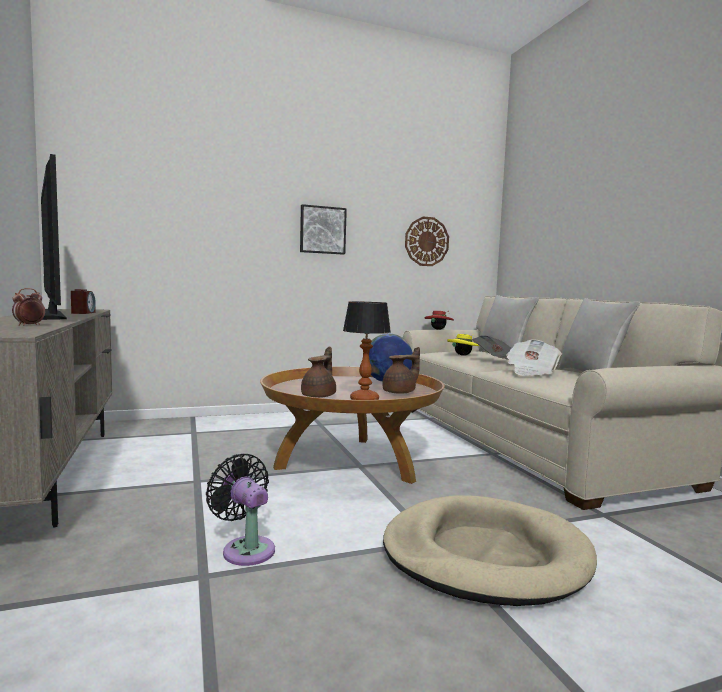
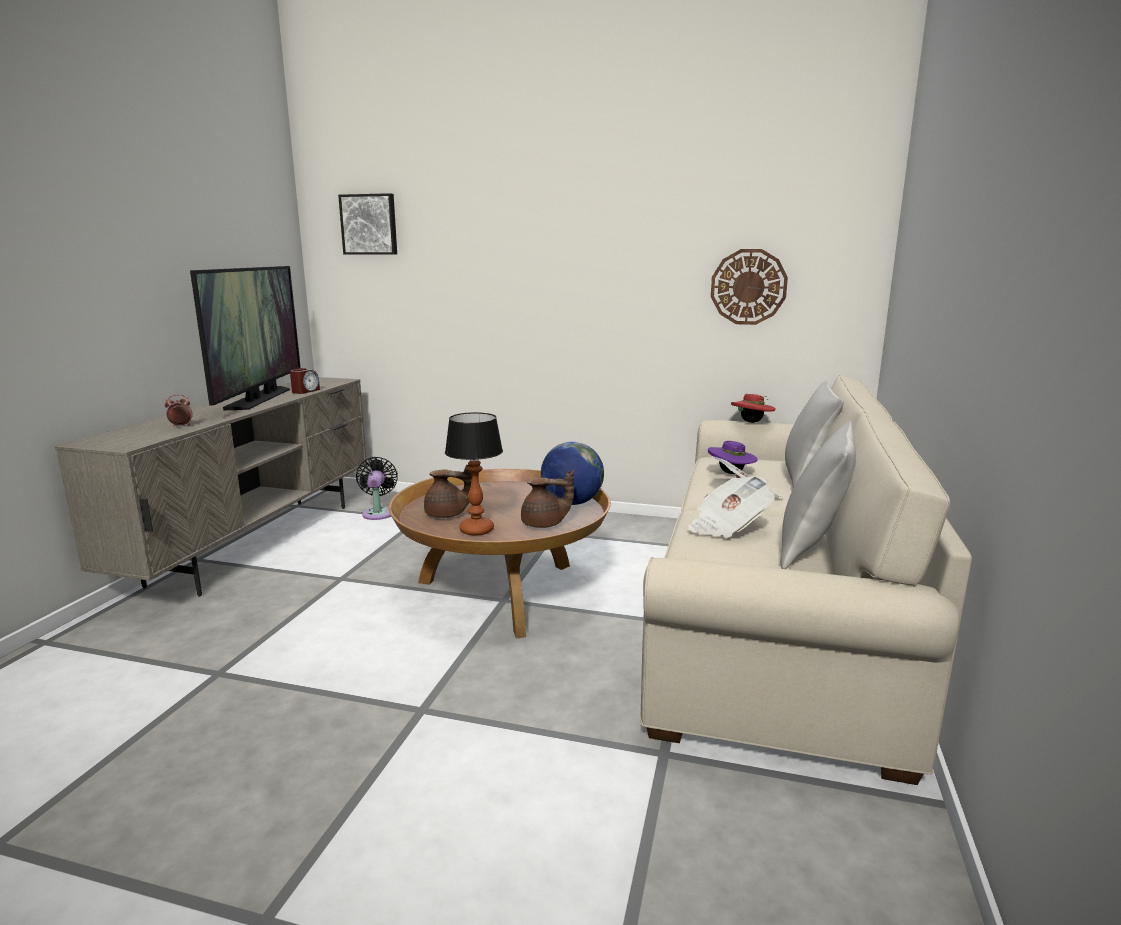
camera: 35 degrees right, 10 degrees up
black fan [206,454,275,566] -> black fan moved to [356,457,398,520]
picture [300,204,347,255] -> picture moved to [338,193,397,255]
brown teapot [301,347,336,398] -> brown teapot turned 45 degrees clockwise [424,465,471,518]
beige dog bed [383,495,597,606] -> none
yellow hat [447,334,479,356] -> purple hat [708,441,758,474]

